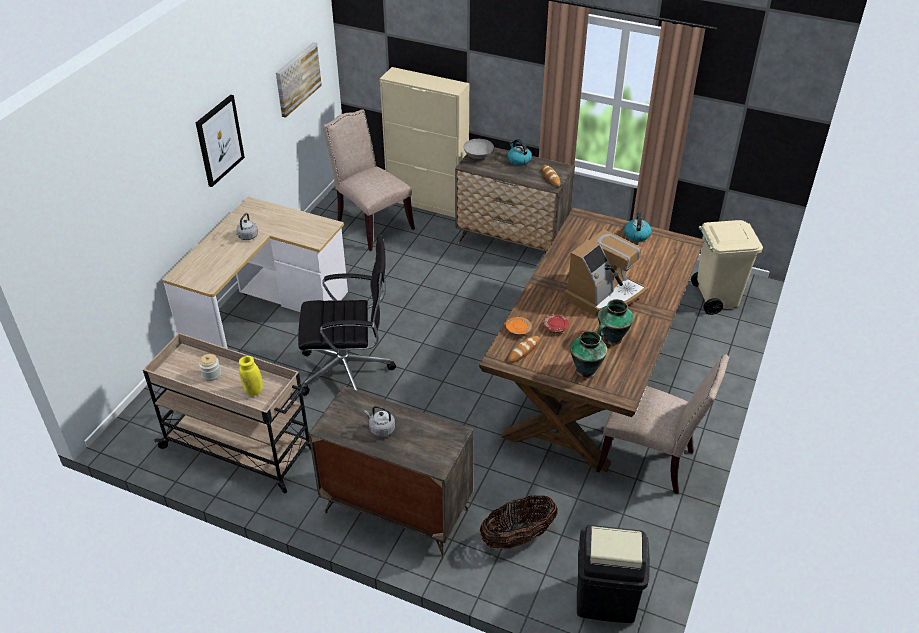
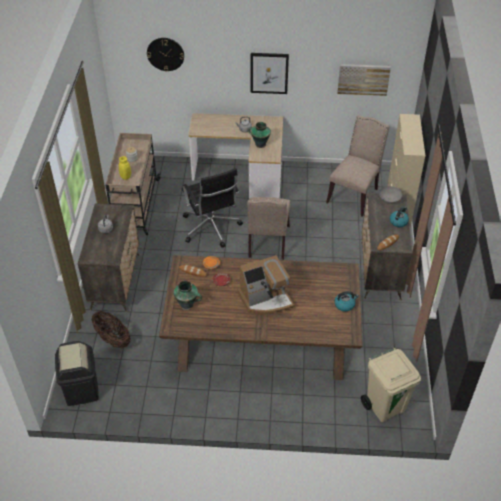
camera: 70 degrees right, 5 degrees up
coffee machine [564,229,648,316] -> coffee machine turned 45 degrees counterclockwise [237,255,294,315]
beige chair [596,355,729,494] -> beige chair moved to [247,197,290,260]
vase [597,299,634,345] -> vase moved to [248,122,271,148]
none -> wall clock [147,38,184,72]

